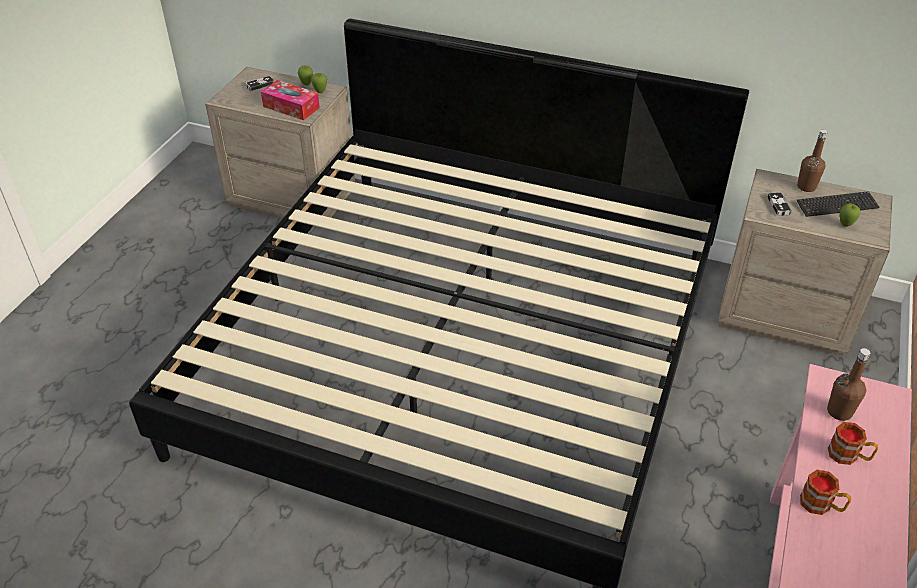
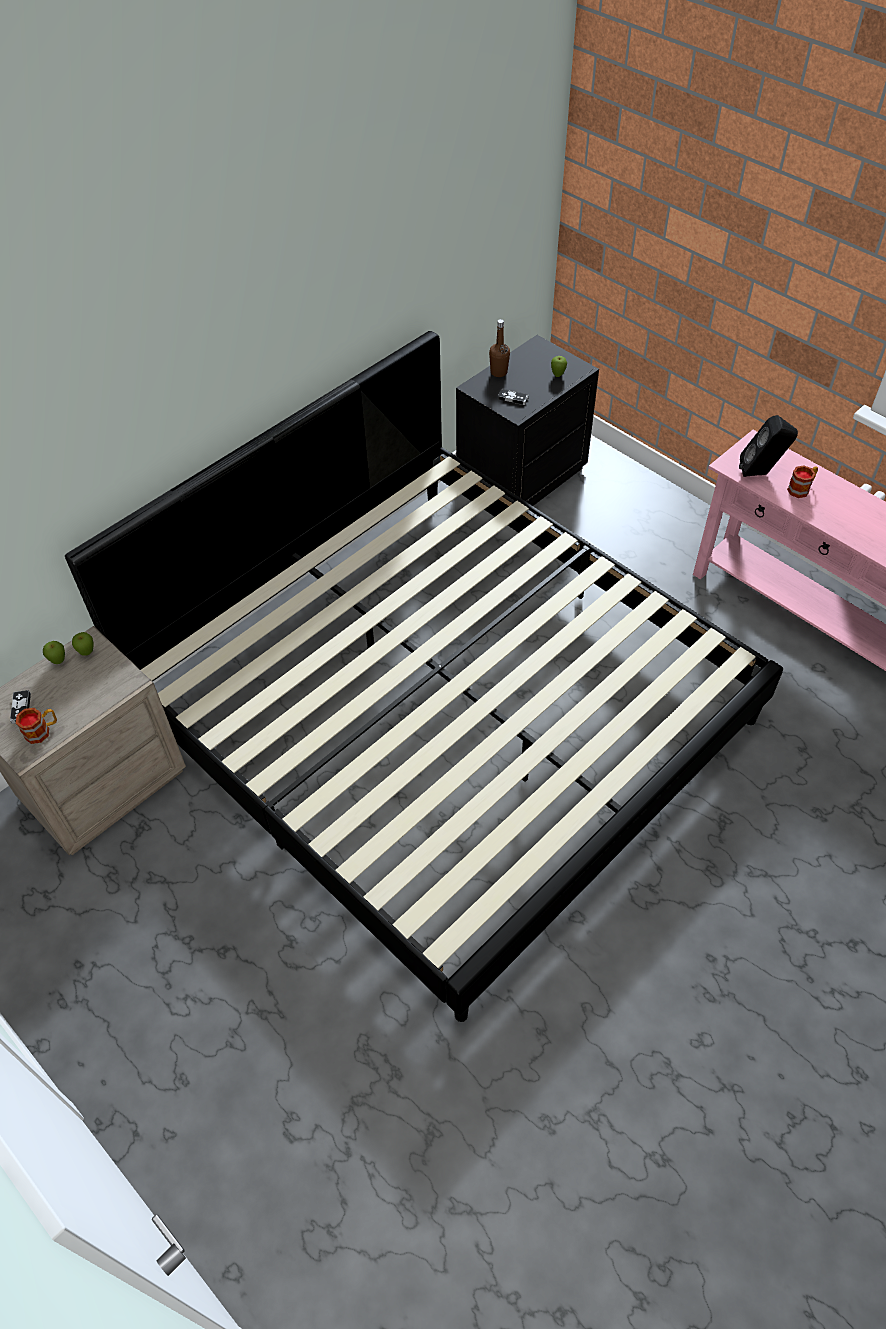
camera: 65 degrees left, 10 degrees up
tissue box [261,80,320,120] -> none
beige nightstand [717,169,893,356] -> black nightstand [456,335,599,506]
keyboard [797,191,880,217] -> none
mug [800,470,851,515] -> mug moved to [16,708,57,744]
brown bottle [827,348,870,421] -> black speaker [739,415,798,477]

